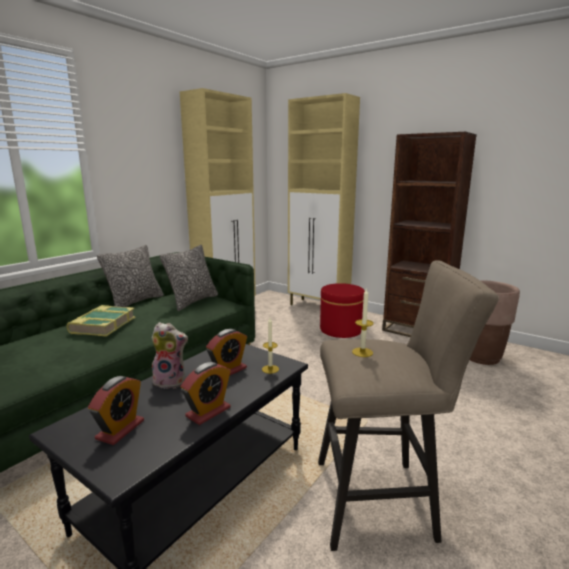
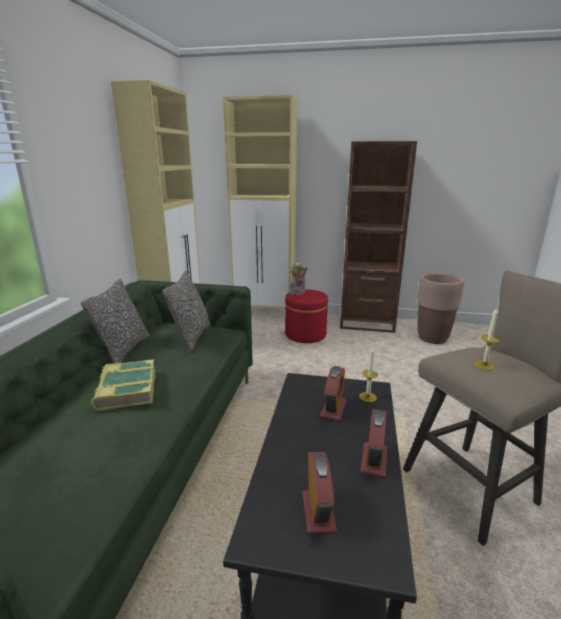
camera: 25 degrees left, 5 degrees up
plush toy [152,322,188,389] -> plush toy moved to [290,262,308,295]

